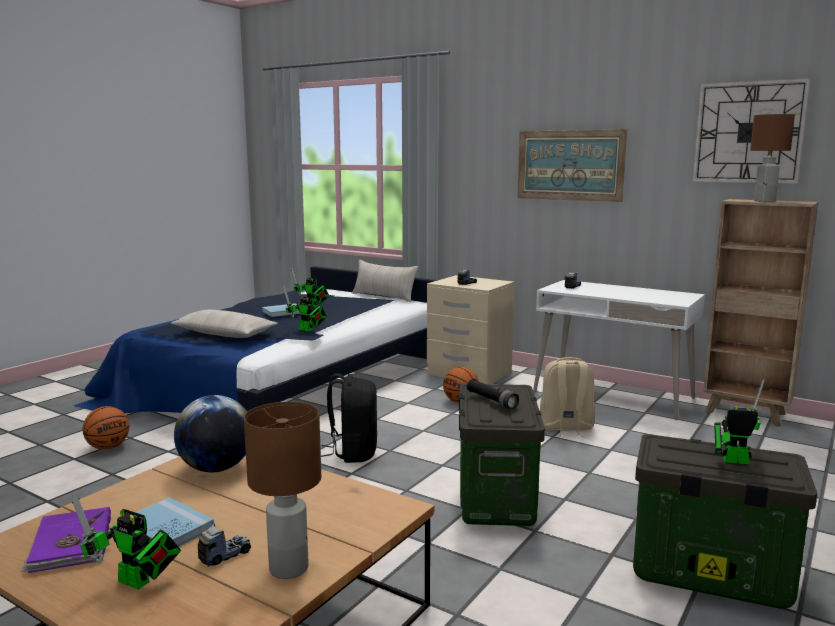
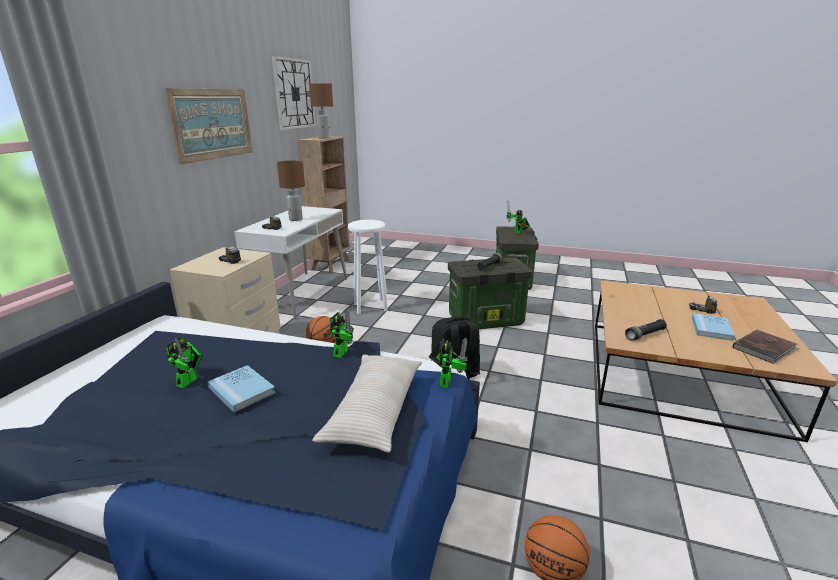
camera: 105 degrees left, 10 degrees up
purple book [21,507,111,573] -> brown book [733,330,800,364]
toy robot [72,495,181,590] -> toy robot moved to [429,337,468,388]
globe [174,395,247,472] -> black flashlight [625,319,667,341]
brown table lamp [244,402,321,579] -> brown table lamp moved to [277,160,305,221]
beige pillow [352,259,419,302] -> none
beige backpack [540,357,595,438] -> white stool [348,220,388,314]

